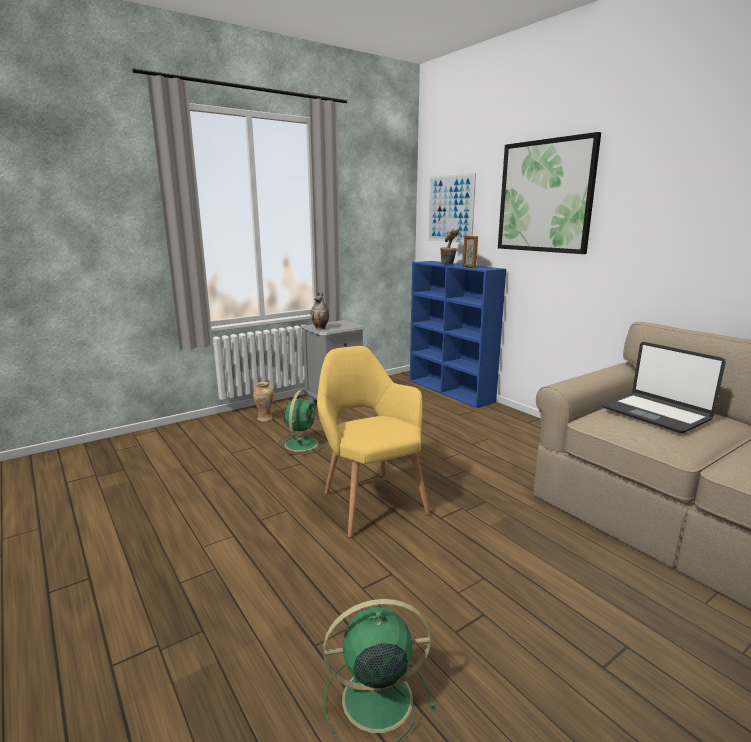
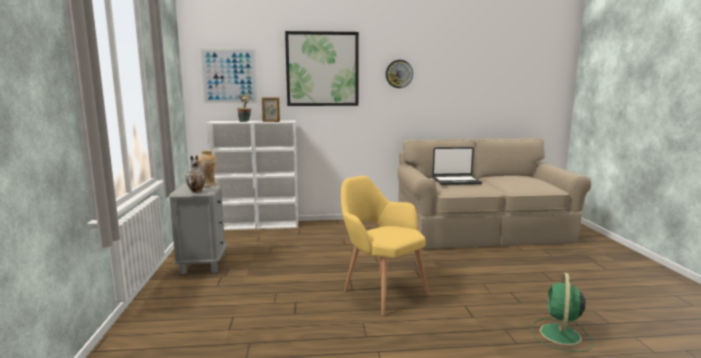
camera: 60 degrees left, 5 degrees down
vase [253,382,274,422] -> vase moved to [198,150,217,187]
green fan [279,390,326,455] -> none
yellow armchair [317,346,430,537] -> yellow armchair turned 45 degrees clockwise [341,176,429,316]
blue bookcase [410,261,506,408] -> white bookcase [206,121,298,230]
none -> wall clock [386,60,413,88]

